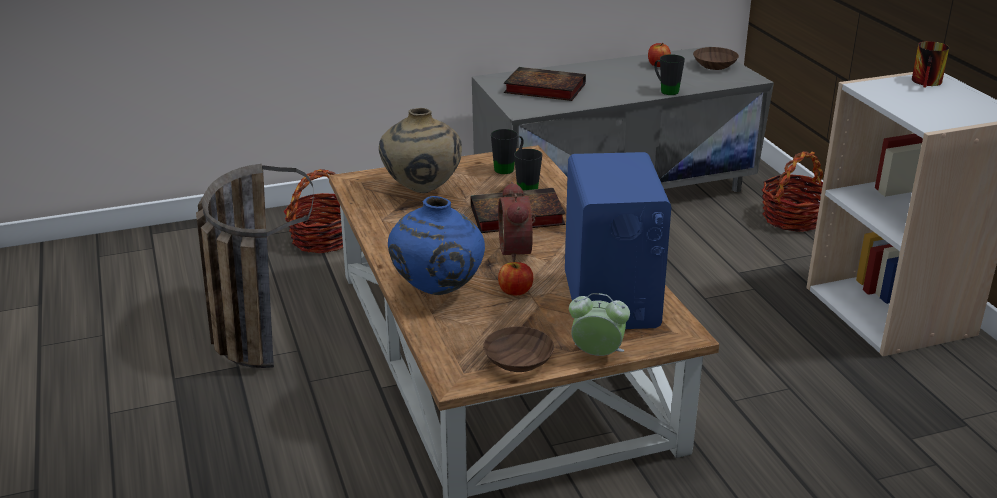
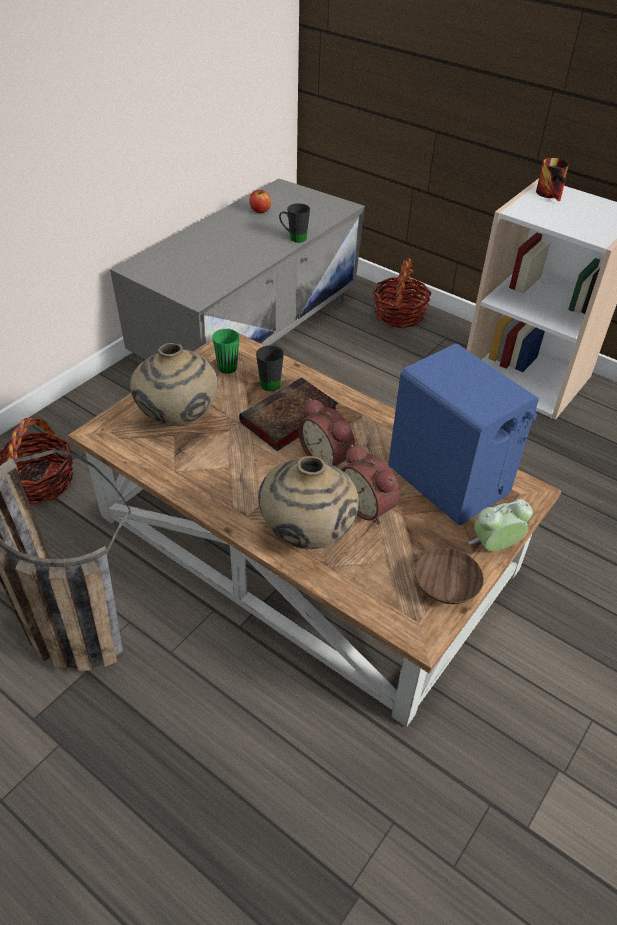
camera: 35 degrees left, 15 degrees up
blue vase [388,196,485,295] -> beige vase [258,456,359,549]
black mug [491,129,524,174] -> green mug [212,329,239,374]
apple [498,262,533,296] -> alarm clock [341,445,400,524]
book [504,67,586,101] -> none
brown bowl [693,47,739,70] -> none

